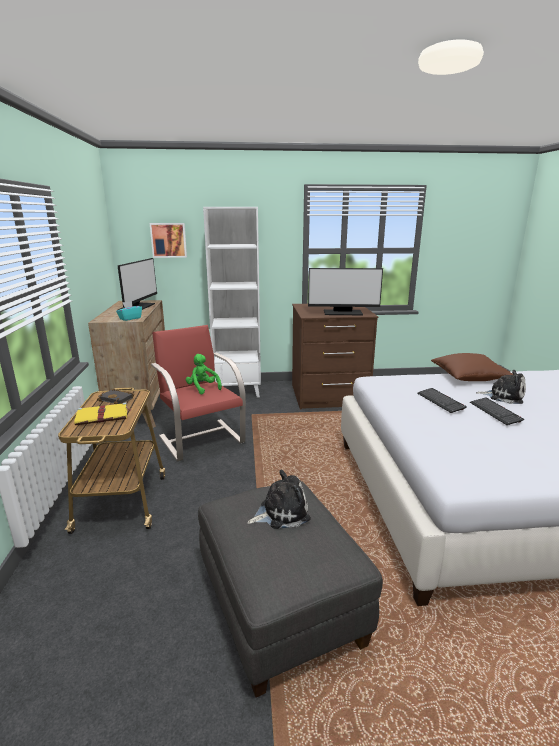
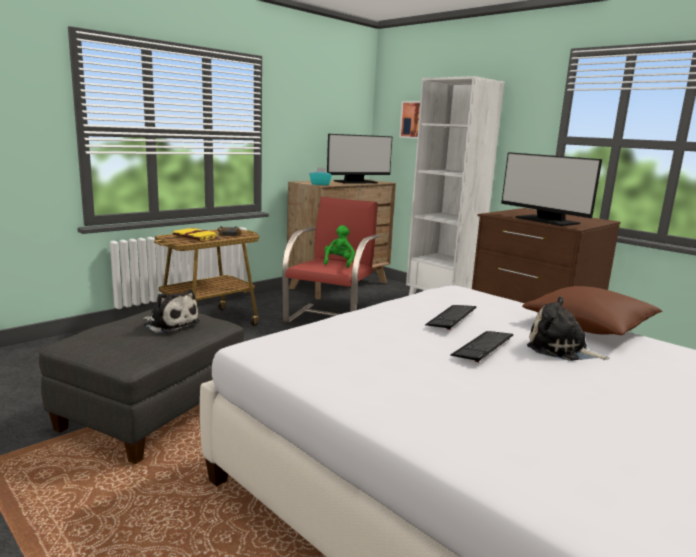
camera: 50 degrees right, 5 degrees down
plush toy [476,370,526,404] -> plush toy turned 135 degrees clockwise [527,297,610,361]

